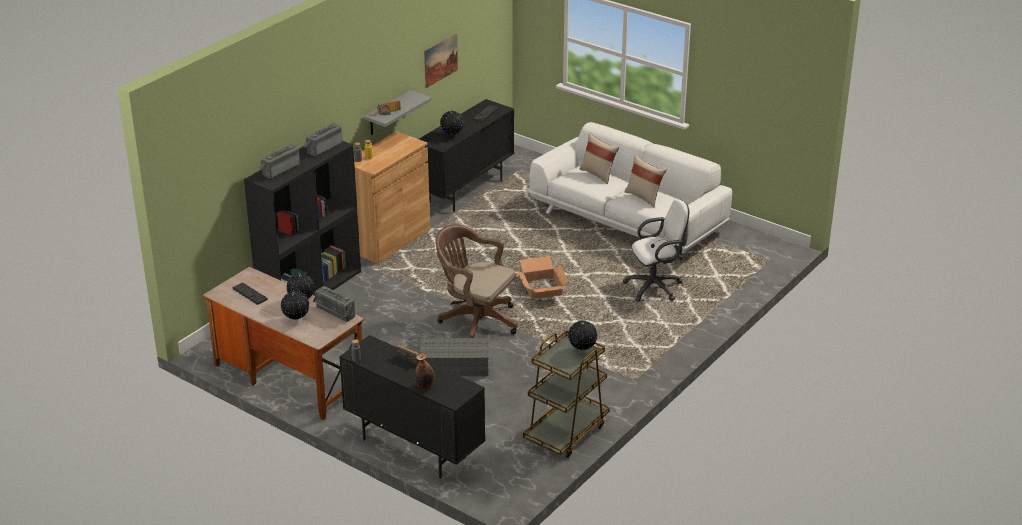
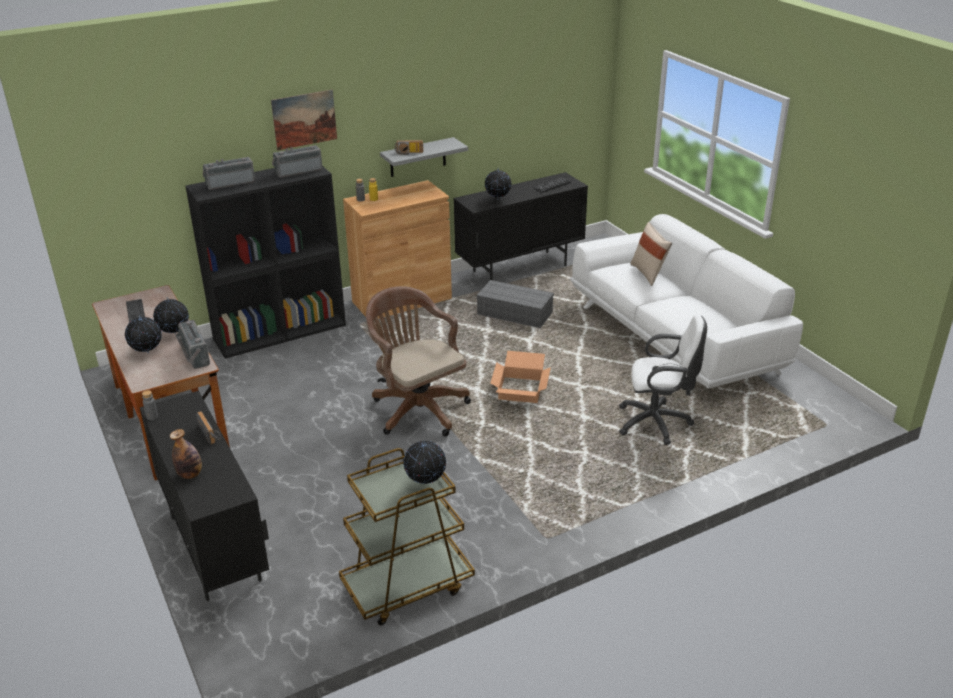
camera: 25 degrees right, 0 degrees up
grey storage box [420,338,489,376] -> grey storage box moved to [476,280,554,328]
picture [424,34,458,88] -> picture moved to [271,90,337,150]
beige pillow [625,154,666,207] -> none

